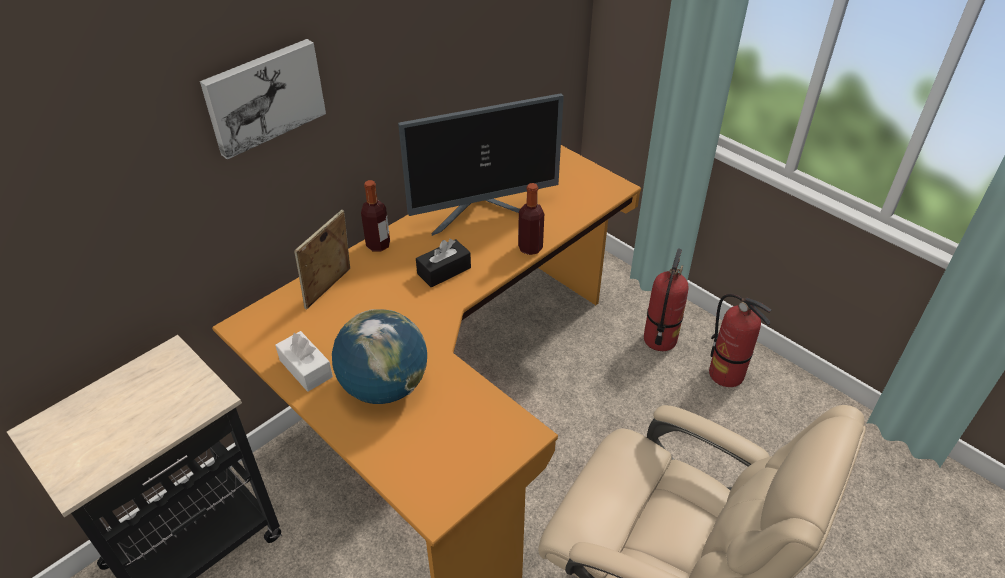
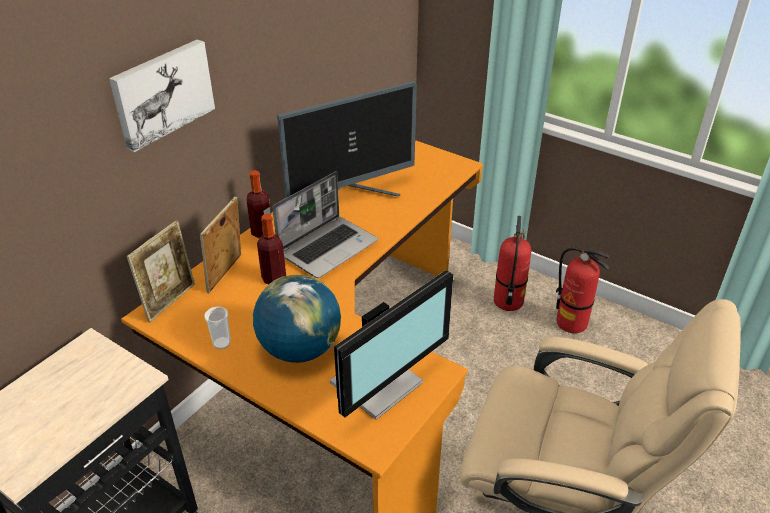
camera: 10 degrees left, 5 degrees down
white tissue box [275,331,333,392] -> cup [204,306,231,349]
black tissue box [416,239,471,288] -> laptop [272,171,378,278]
bottle [518,183,544,255] -> bottle moved to [257,214,286,284]
none -> picture frame [126,220,195,322]
none -> monitor [330,270,453,420]

